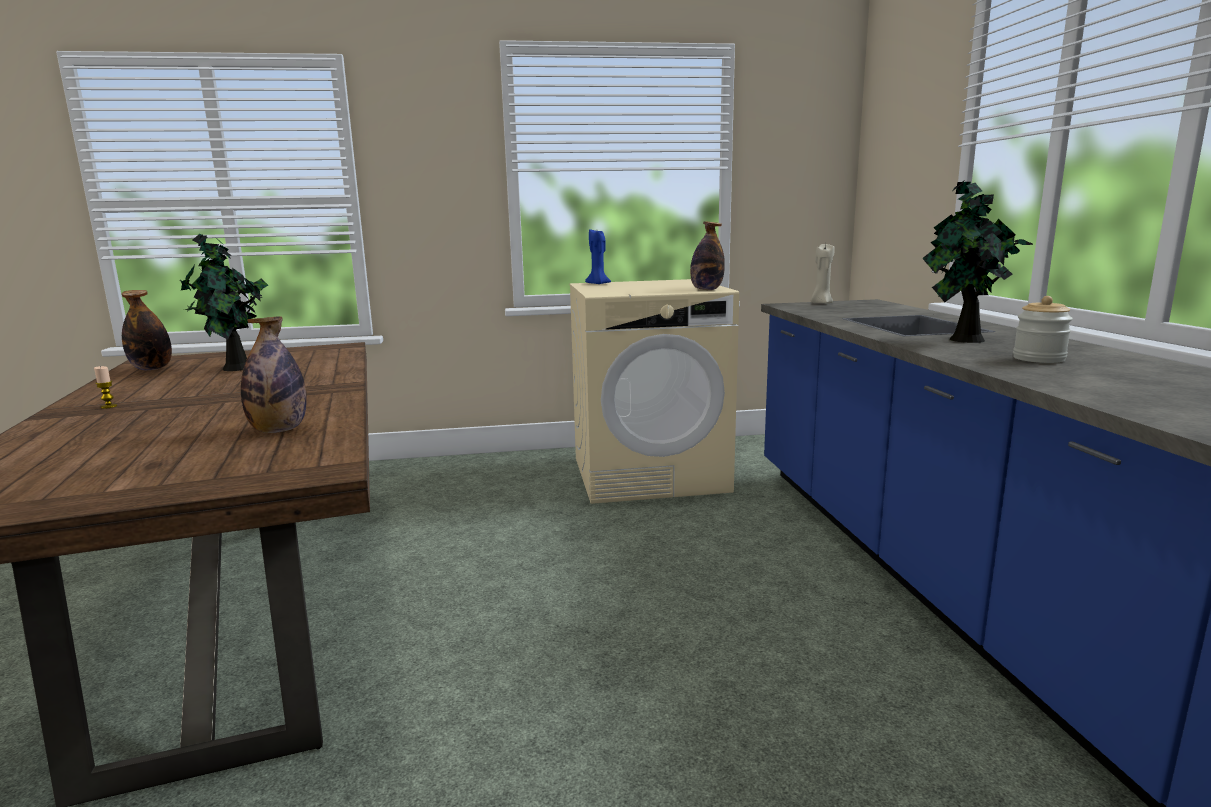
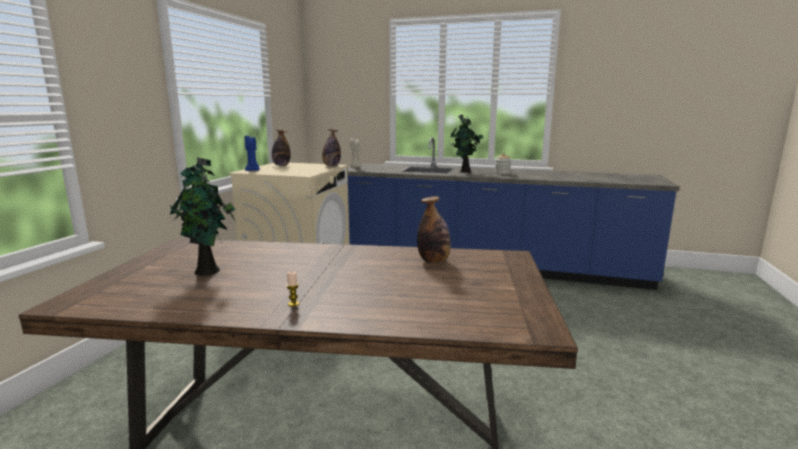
camera: 65 degrees left, 0 degrees up
bottle [121,290,172,370] -> bottle moved to [272,129,290,166]

